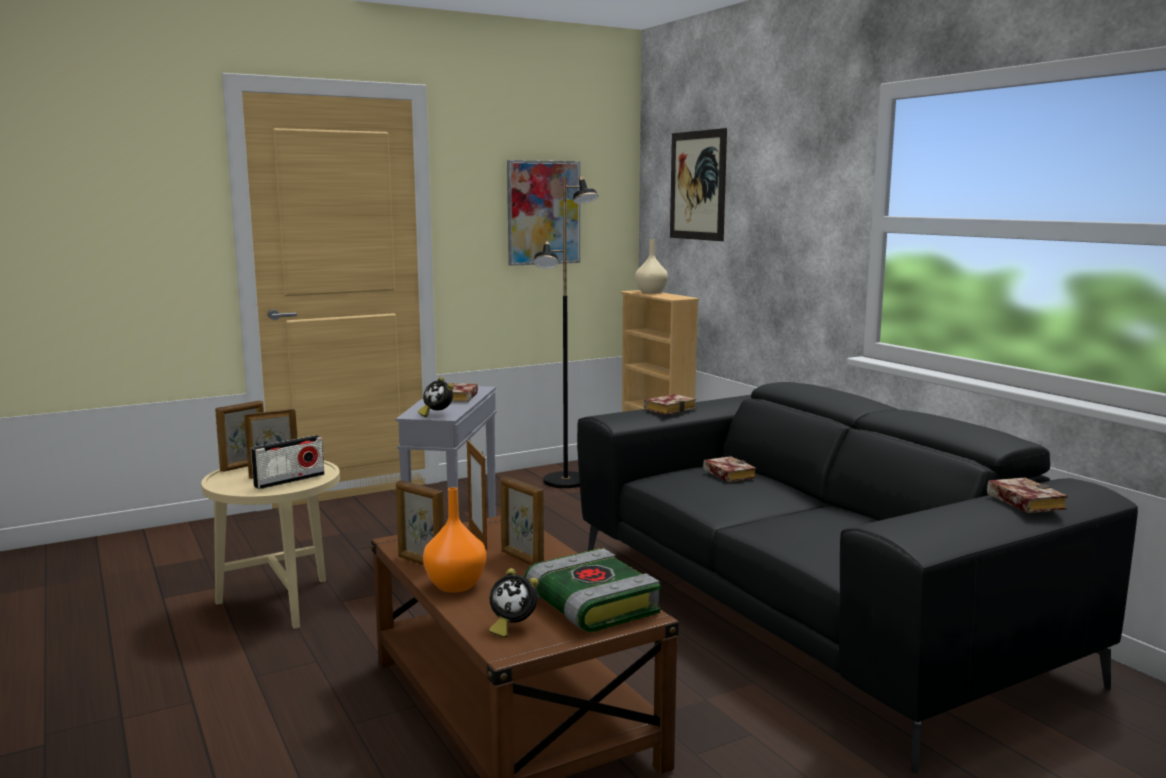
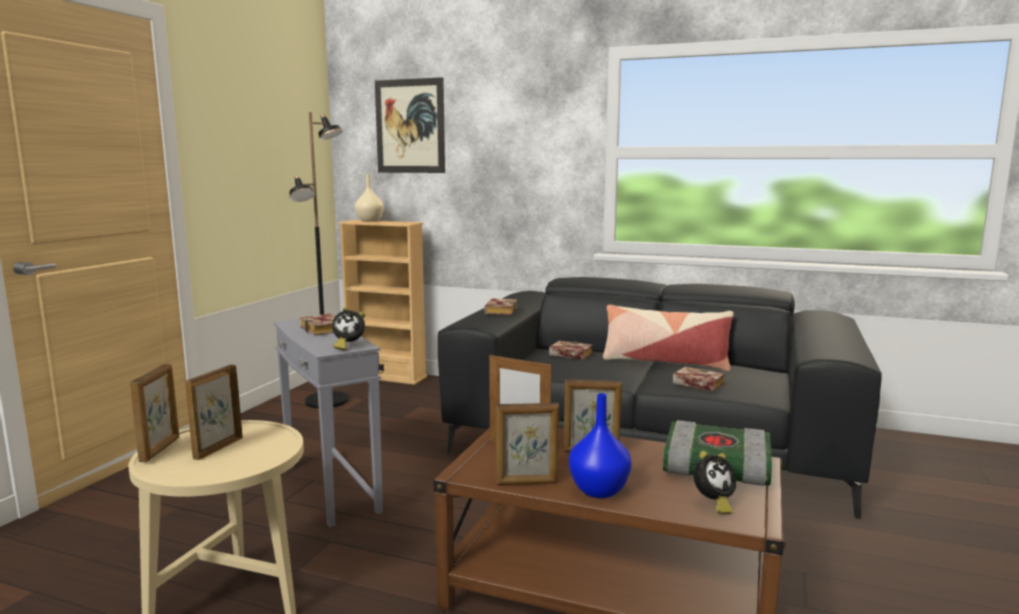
camera: 40 degrees left, 0 degrees up
radio [251,435,324,489] -> none
orange vase [423,487,486,592] -> blue vase [569,393,632,498]
picture [507,160,580,266] -> none
book [987,478,1068,513] -> book moved to [673,367,725,391]
none -> pillow [603,305,734,371]

